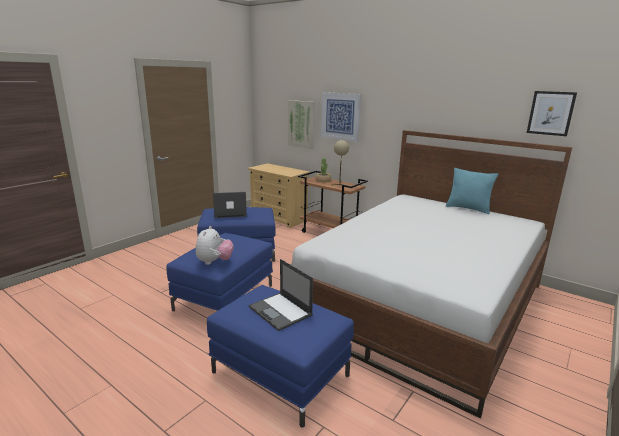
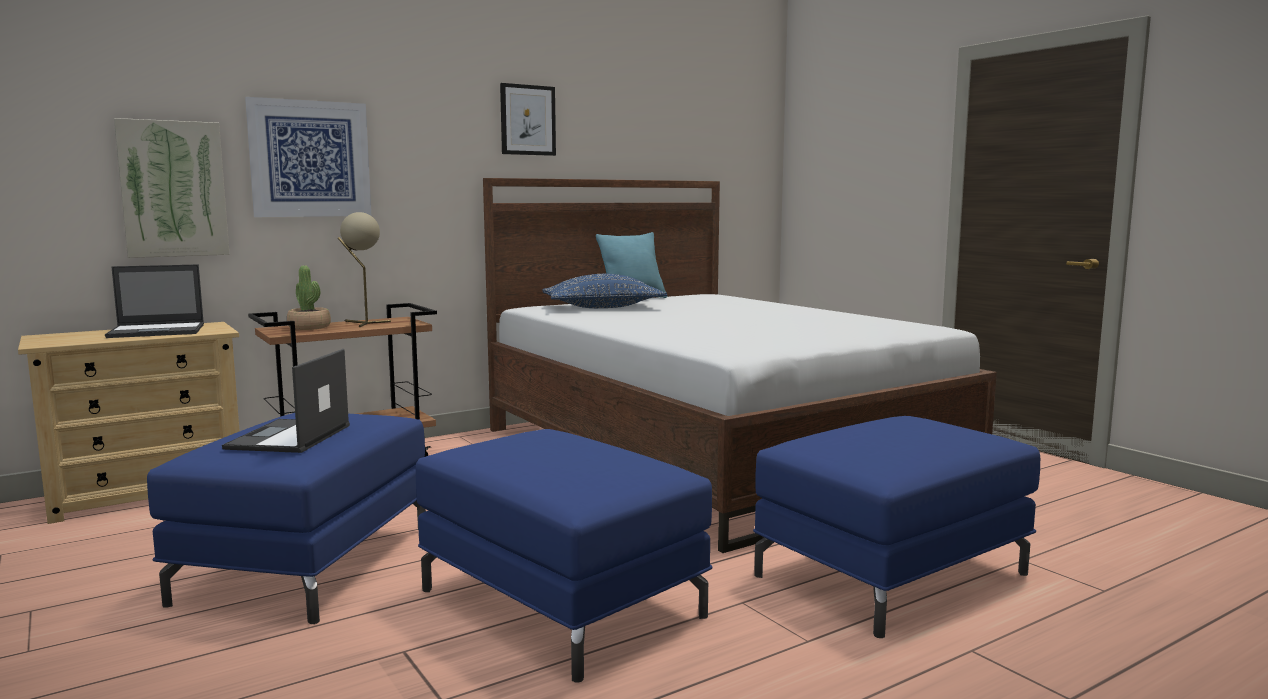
camera: 70 degrees left, 10 degrees down
plush toy [196,226,233,265] -> none
laptop [249,259,313,331] -> laptop moved to [105,264,204,338]
picture [527,91,577,136] -> picture moved to [500,83,556,156]
none -> blue pillow [542,274,667,308]

